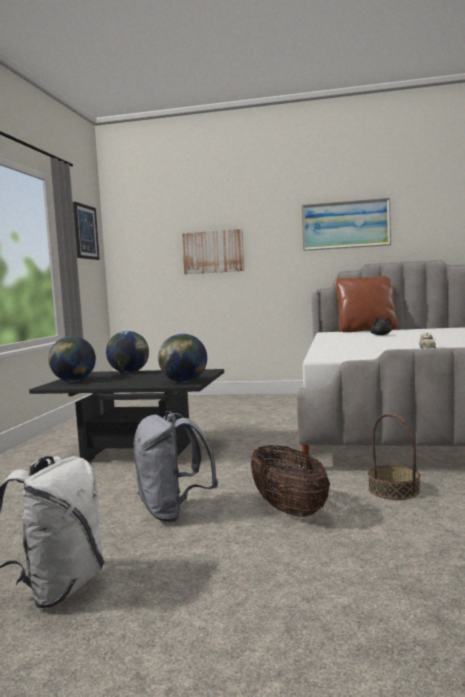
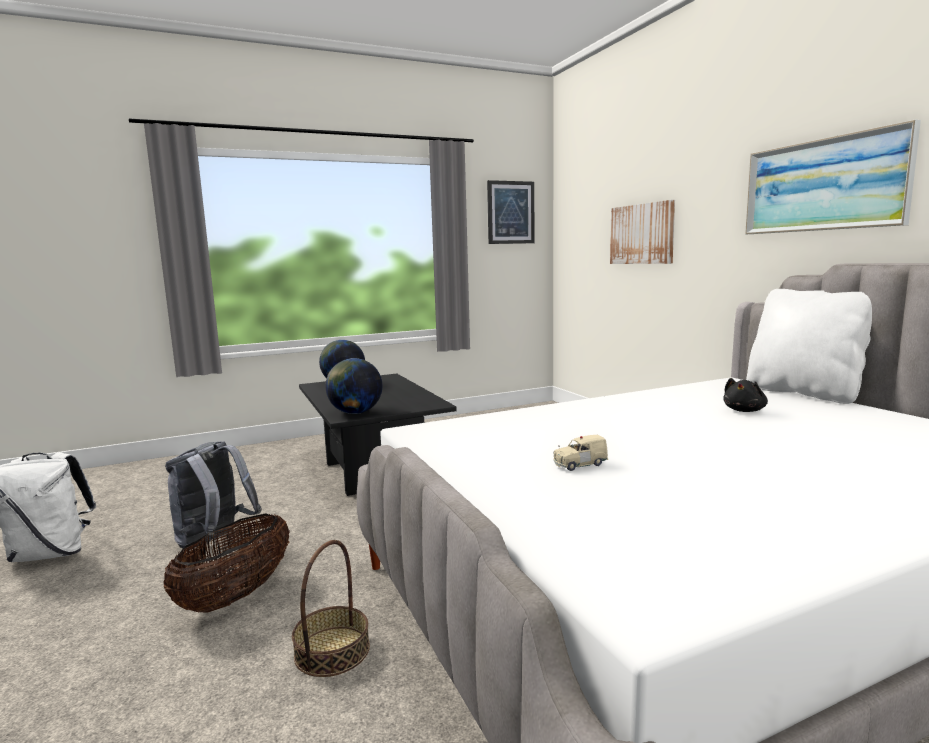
camera: 55 degrees right, 5 degrees up
globe [106,331,149,373] -> none
brown pillow [335,276,398,332] -> white pillow [746,289,872,404]

